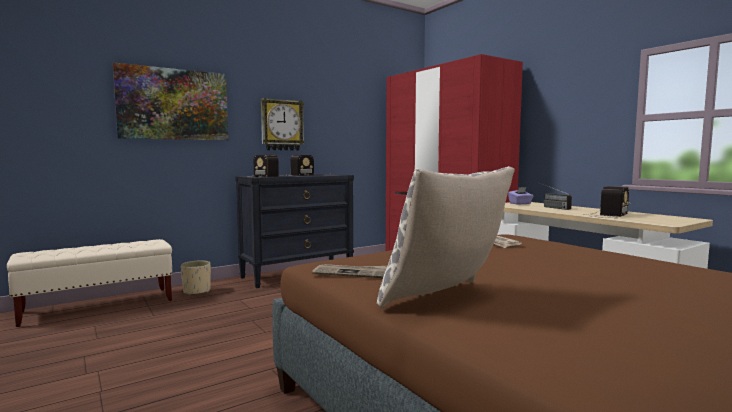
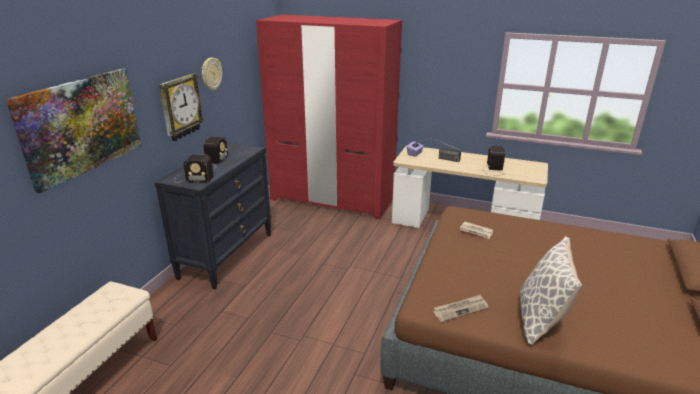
camera: 35 degrees left, 20 degrees up
beige planter [181,260,211,295] -> none
none -> wall clock [202,58,222,90]

